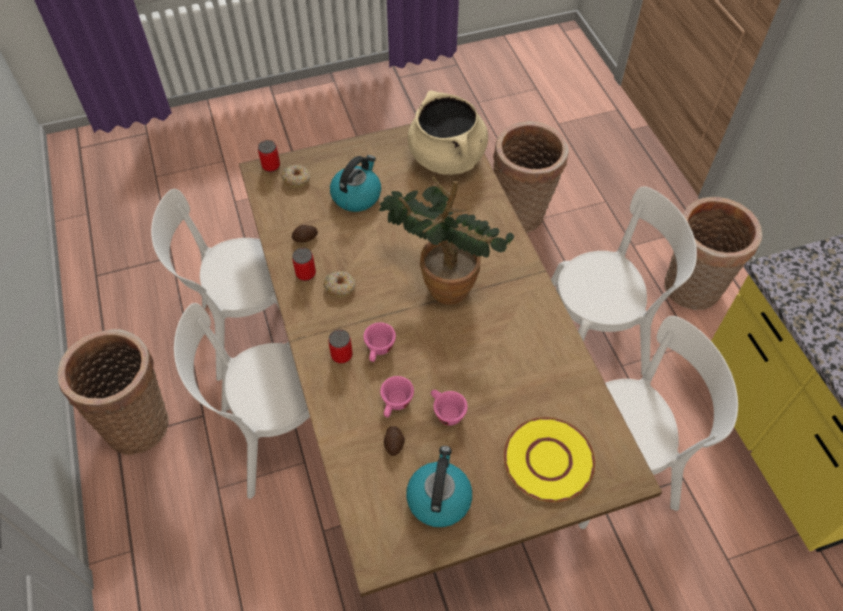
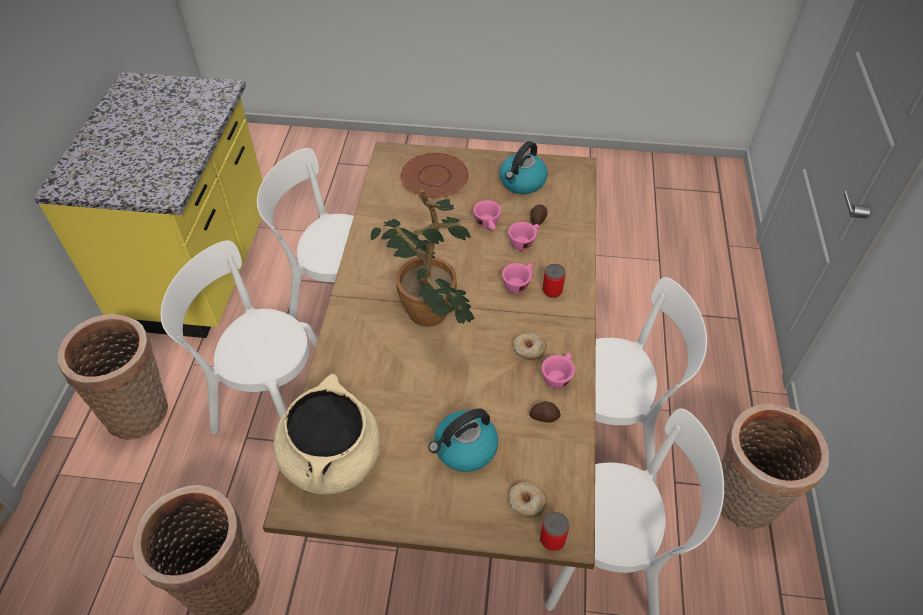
camera: 155 degrees left, 5 degrees down
can [292,248,316,281] -> pink cup [542,353,575,389]
yellow plate [504,417,595,502] -> brown plate [401,153,469,198]

